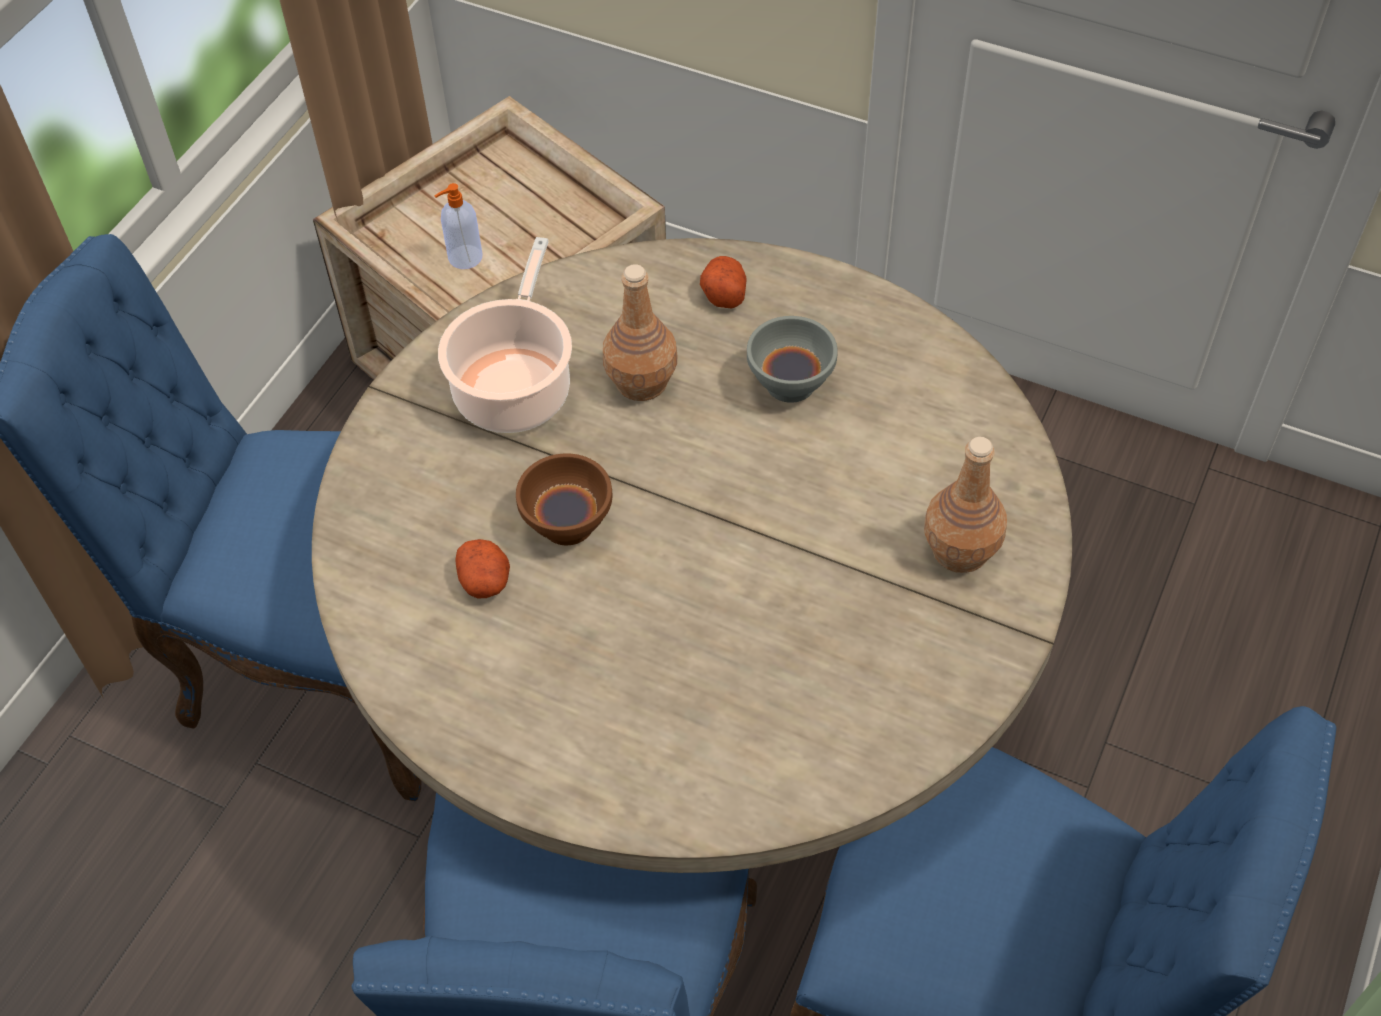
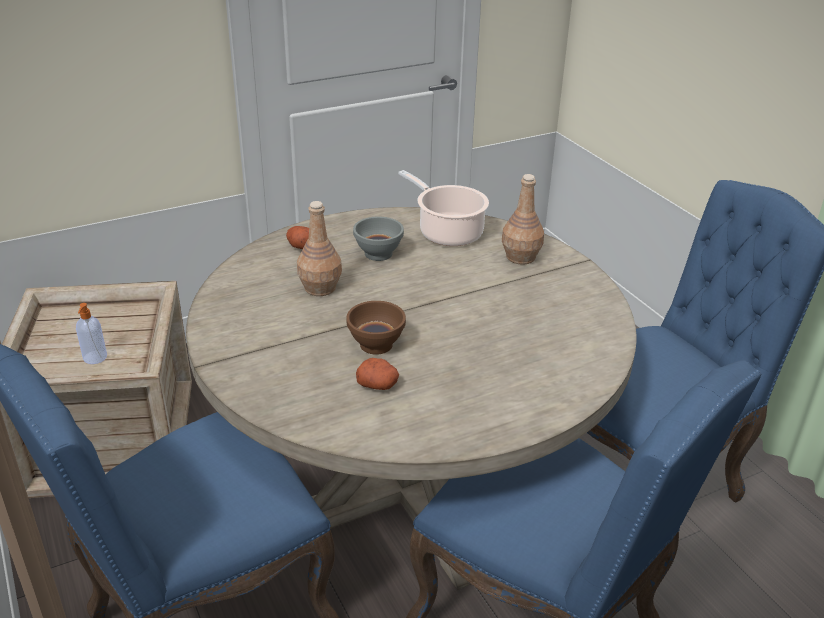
camera: 55 degrees left, 20 degrees down
cooking pot [438,237,572,433] -> cooking pot moved to [398,170,489,246]

